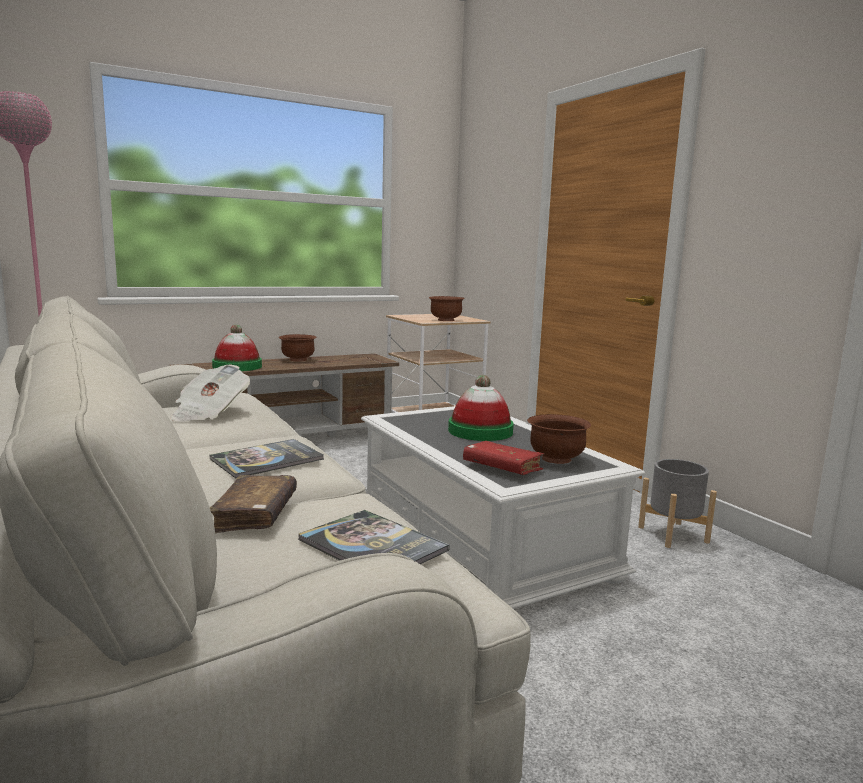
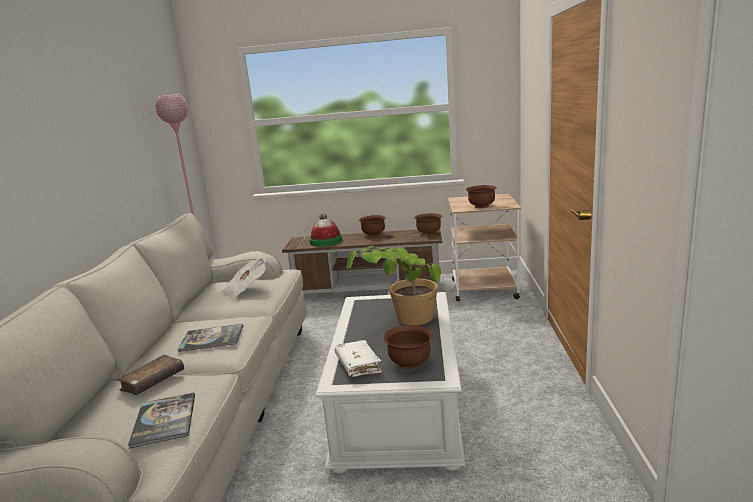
camera: 35 degrees right, 5 degrees up
hat [448,375,514,441] -> potted plant [347,246,441,325]
red book [463,441,544,475] -> white book [335,340,382,377]
grey planter [638,459,717,548] -> none
none -> brown bowl [414,213,442,235]

